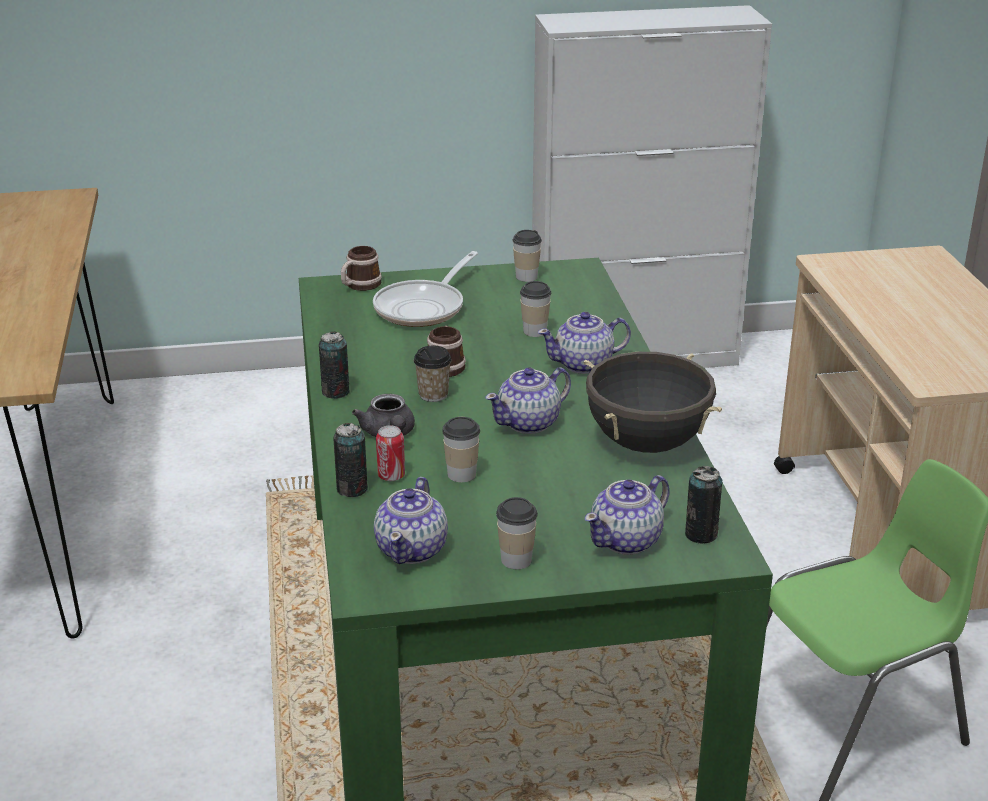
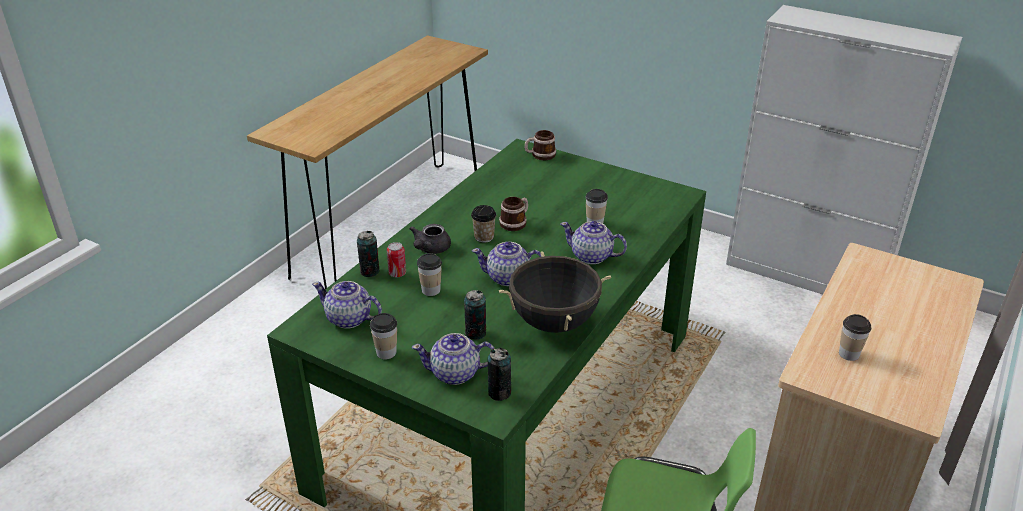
camera: 40 degrees right, 5 degrees up
can [319,331,350,399] -> can moved to [464,290,486,340]
frying pan [373,251,478,327] -> none
teapot [374,477,448,564] -> teapot turned 60 degrees clockwise [312,281,382,329]
cup [512,230,542,282] -> cup moved to [839,314,871,361]

